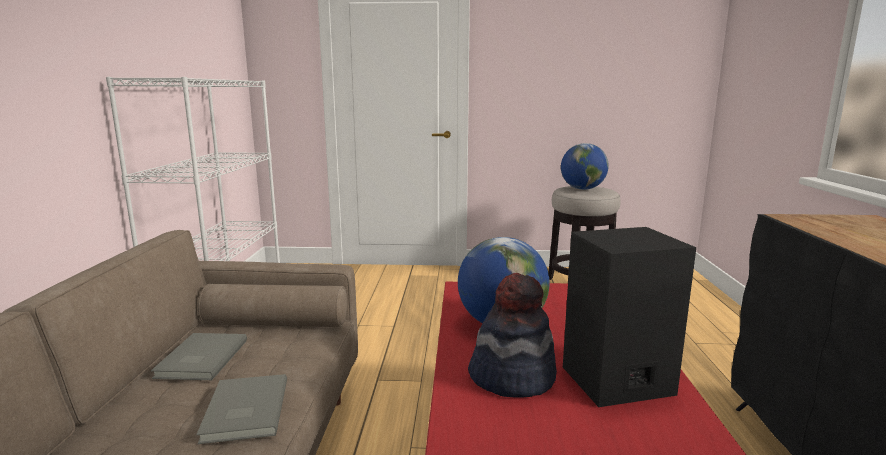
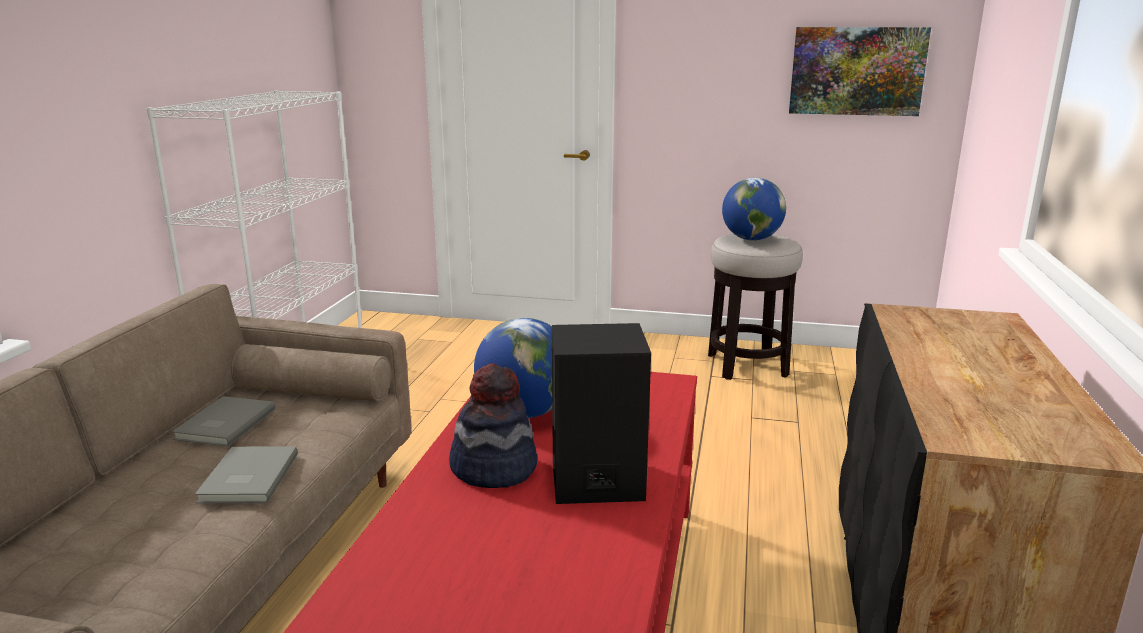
camera: 10 degrees right, 5 degrees up
none -> picture [789,27,931,116]

